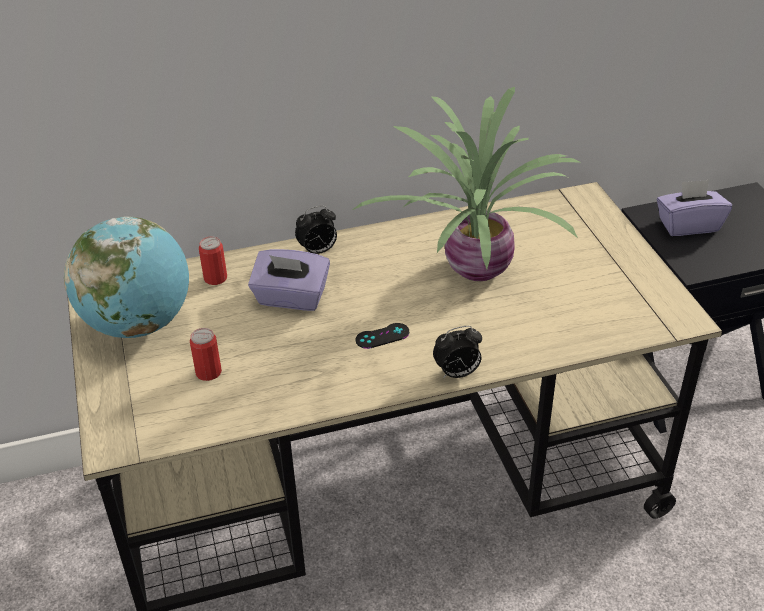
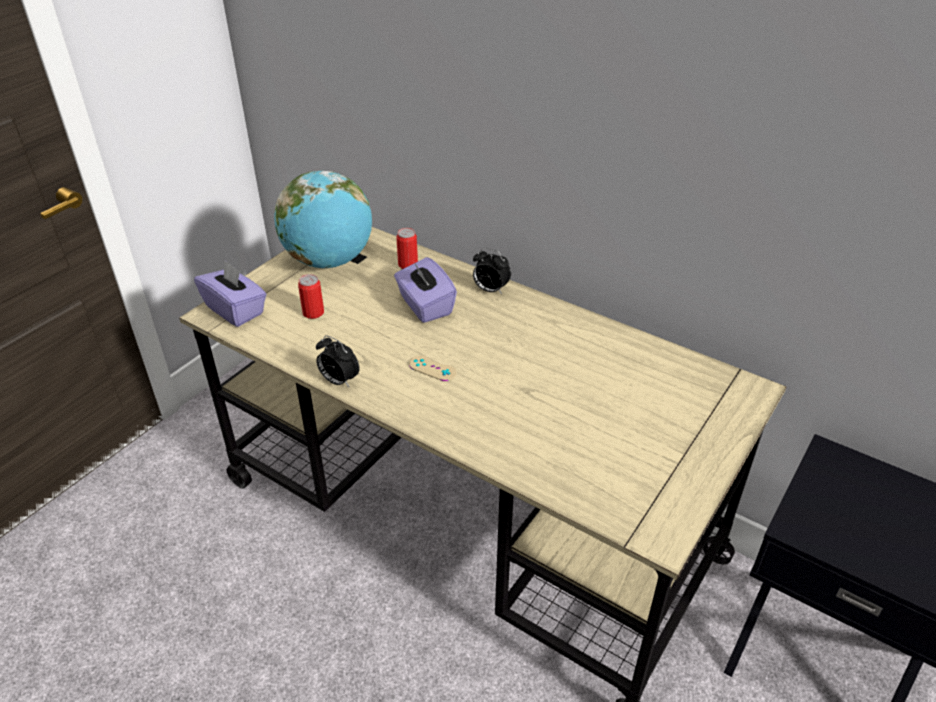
camera: 50 degrees right, 0 degrees up
potted plant [353,87,582,281] -> none
black game controller [356,323,409,349] -> beige game controller [409,356,457,381]
alarm clock [433,326,482,379] -> alarm clock moved to [316,335,360,388]
purple tissue box [657,180,732,236] -> purple tissue box moved to [194,260,267,327]

